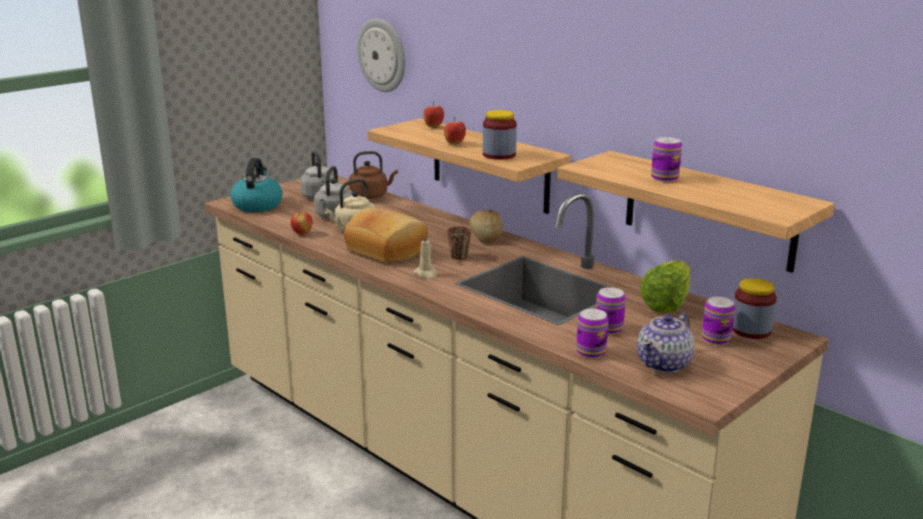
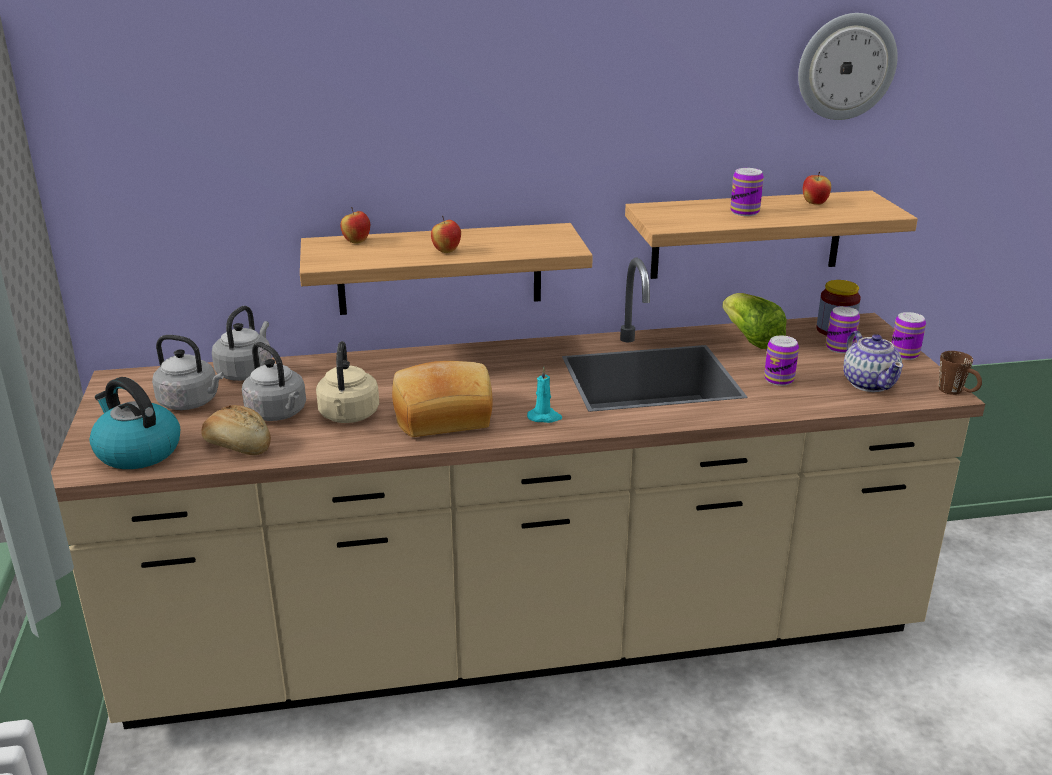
camera: 55 degrees left, 5 degrees up
apple [291,209,312,235] -> apple moved to [803,172,831,205]
brown kettle [349,151,398,199] -> grey kettle [212,306,272,381]
wall clock [357,18,405,92] -> wall clock moved to [798,13,898,120]
beige candle [413,233,437,279] -> turquoise candle [527,367,562,423]
brown mug [447,226,471,260] -> brown mug moved to [939,351,982,395]
bread [469,210,503,244] -> bread moved to [201,405,271,455]
jar [483,110,517,160] -> none
can [576,309,608,358] -> can moved to [891,312,926,360]

